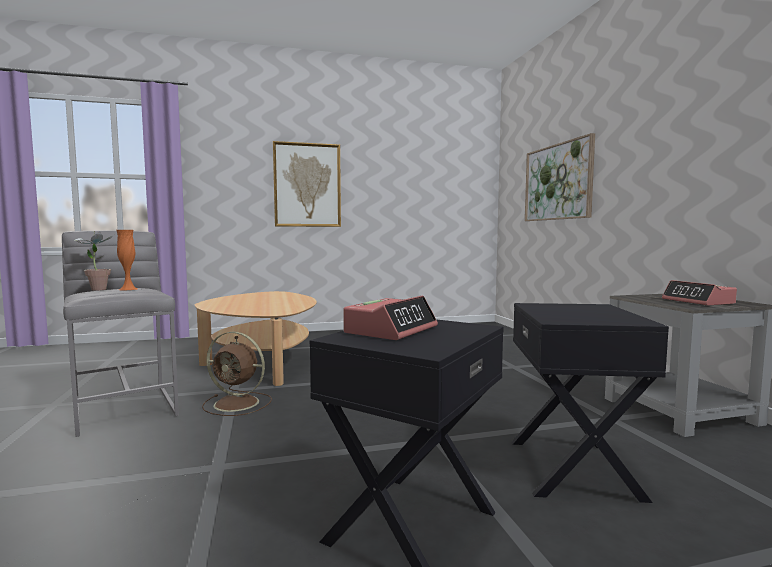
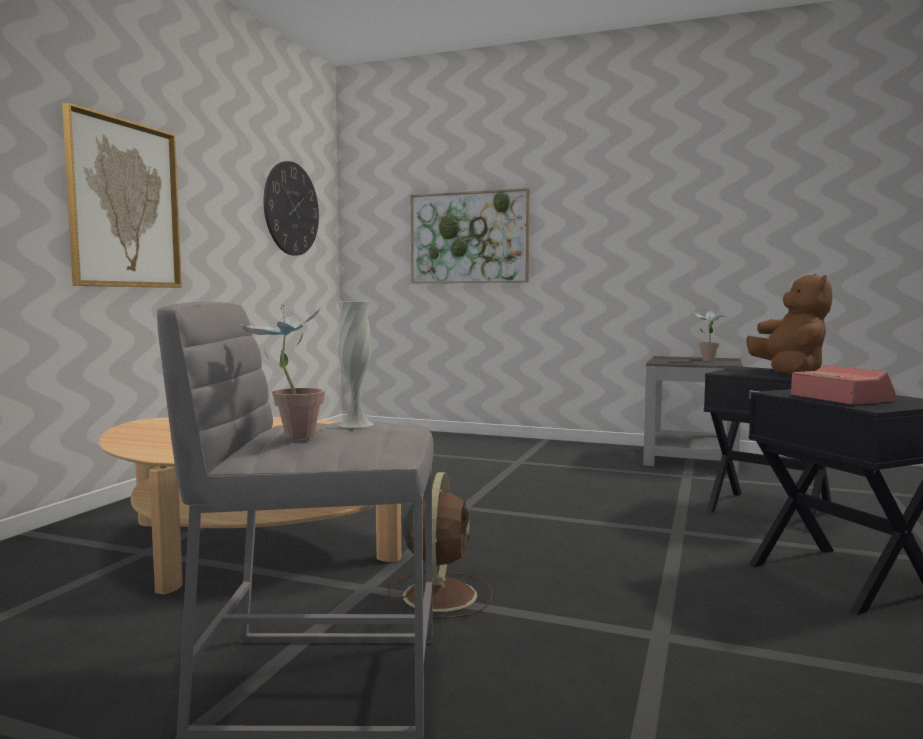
camera: 55 degrees left, 0 degrees up
orange vase [116,230,137,290] -> white vase [338,301,373,428]
brown fan [202,332,272,416] -> brown fan turned 45 degrees counterclockwise [388,472,493,619]
alarm clock [662,280,737,306] -> potted plant [694,309,727,361]
none -> wall clock [264,161,319,256]
none -> brown plush toy [746,274,832,375]

